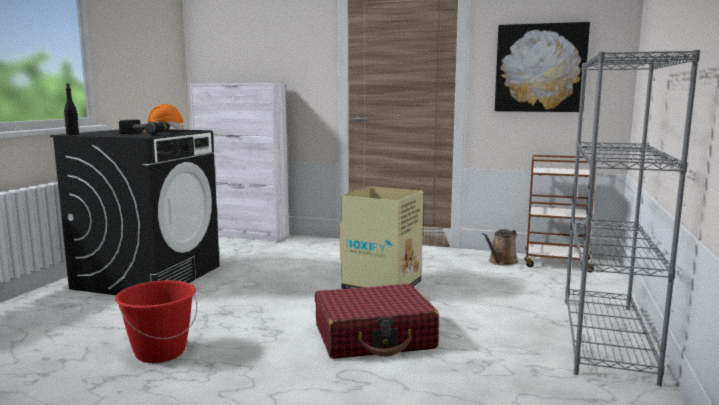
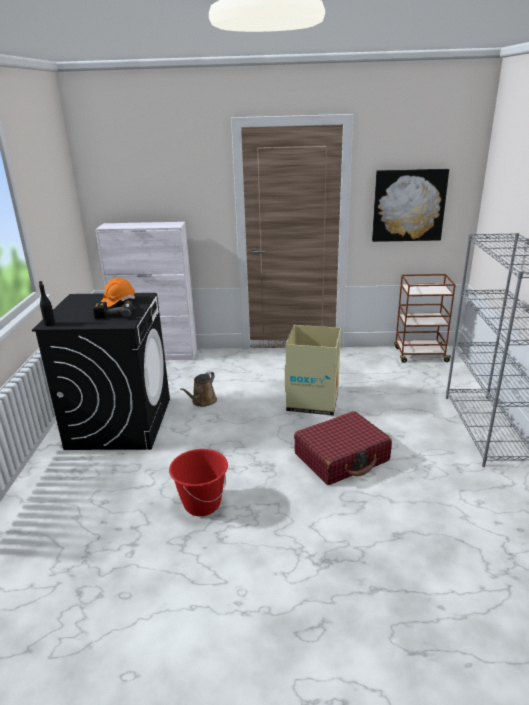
camera: 15 degrees left, 15 degrees up
brown watering can [482,229,518,265] -> brown watering can moved to [180,371,217,407]

